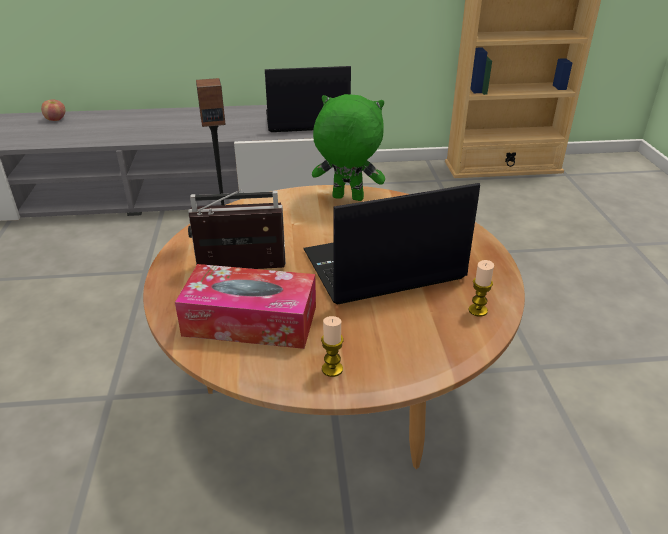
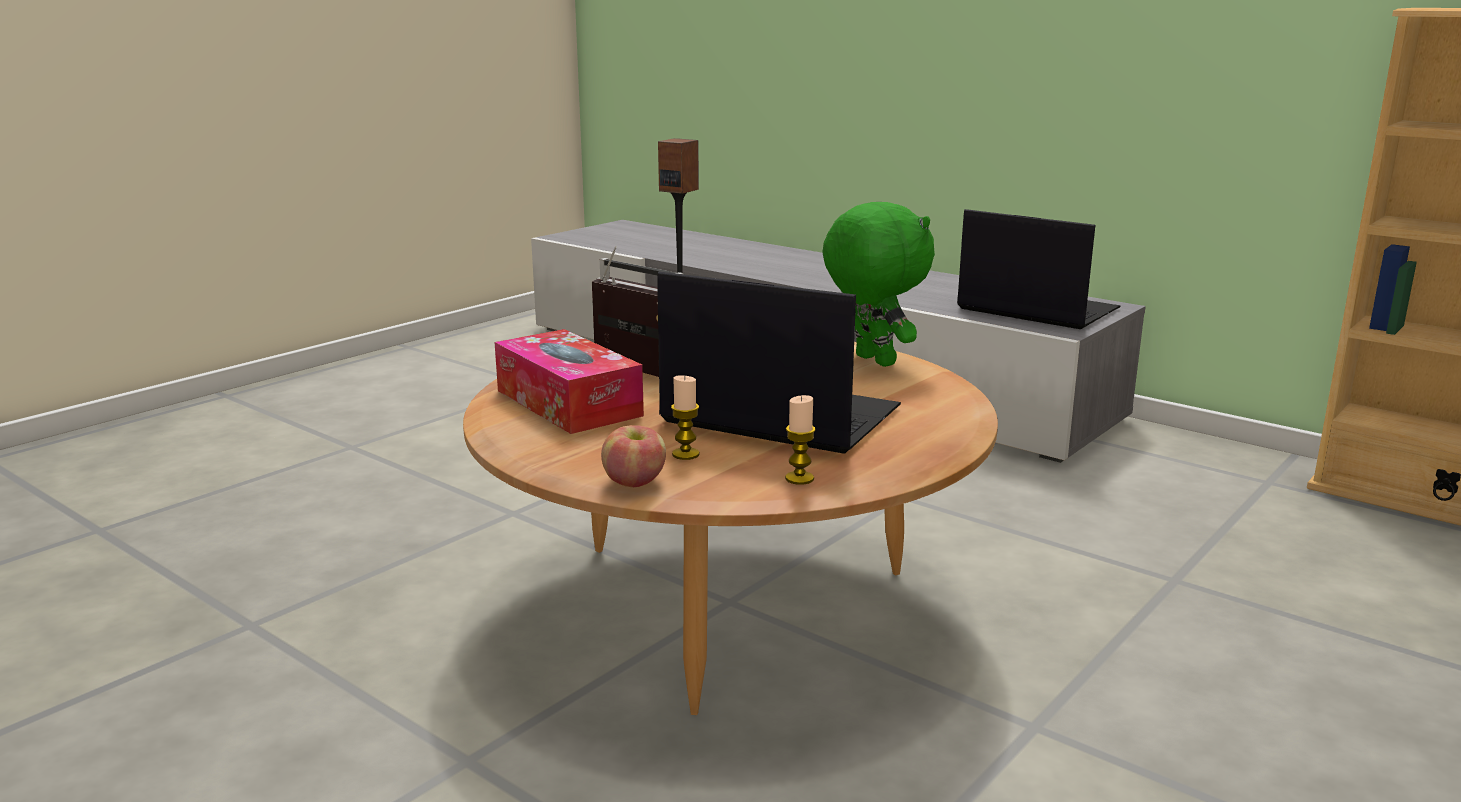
camera: 45 degrees right, 15 degrees down
apple [41,99,65,121] -> apple moved to [601,425,666,487]
candle [321,316,344,377] -> candle moved to [671,375,699,460]

